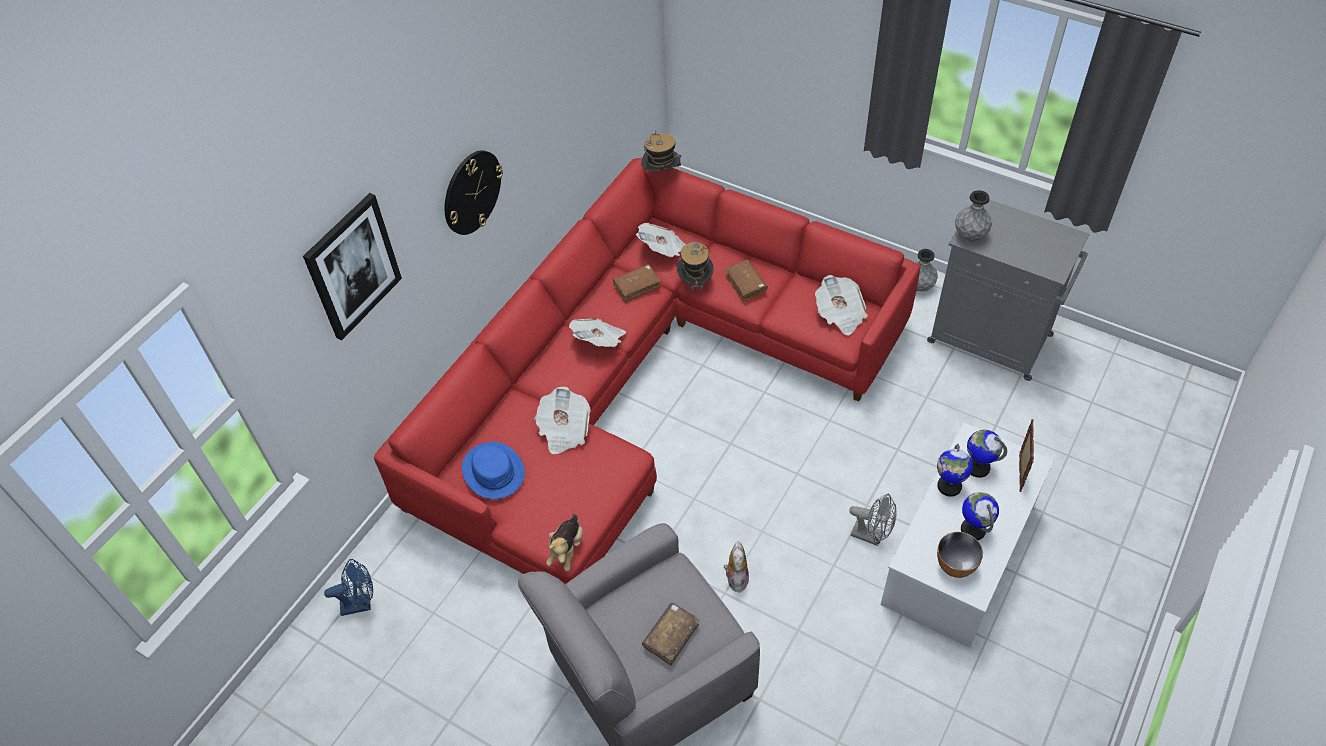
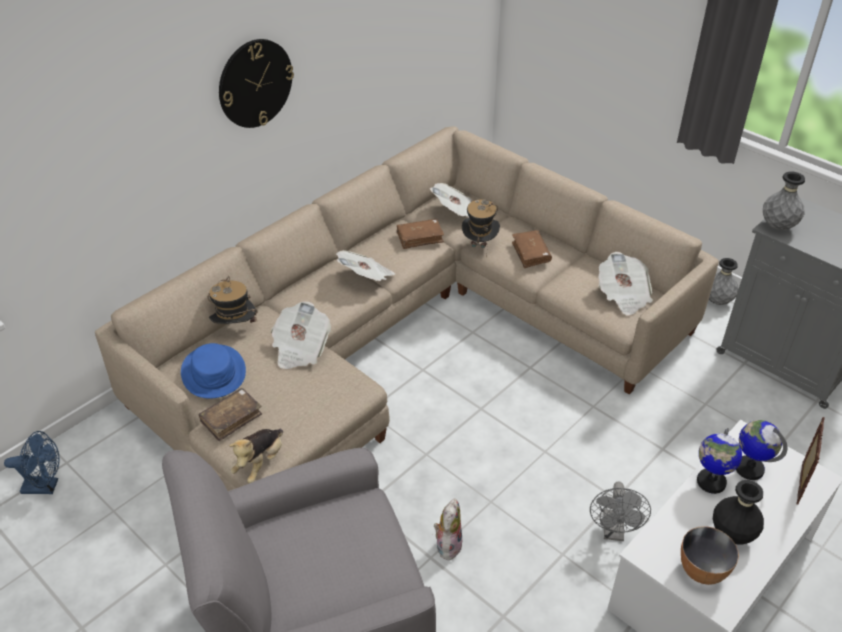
camera: 10 degrees right, 10 degrees down
picture [303,193,402,341] -> none
red sofa [374,158,920,584] -> beige sofa [95,126,719,491]
hat [641,130,681,172] -> hat moved to [207,276,258,324]
brown book [642,603,700,665] -> brown book moved to [199,388,262,442]
grey fan [849,494,897,546] -> grey fan turned 60 degrees clockwise [590,482,651,541]
globe [961,492,999,541] -> black vase [713,480,764,544]

